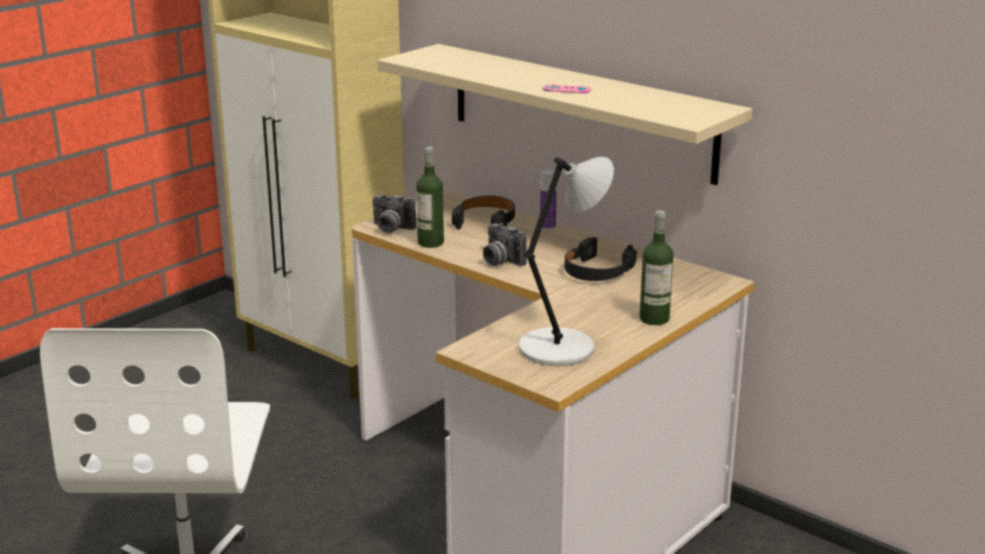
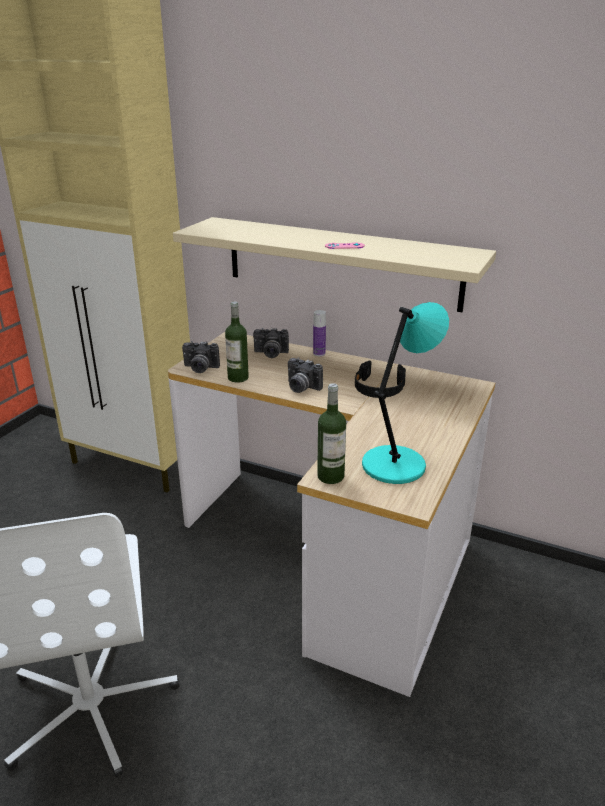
camera: 15 degrees left, 5 degrees up
black headphones [452,195,515,229] -> camera [253,328,289,358]
grey table lamp [519,156,614,366] -> turquoise table lamp [362,302,449,484]
bottle [639,211,674,325] -> bottle moved to [317,383,346,484]

